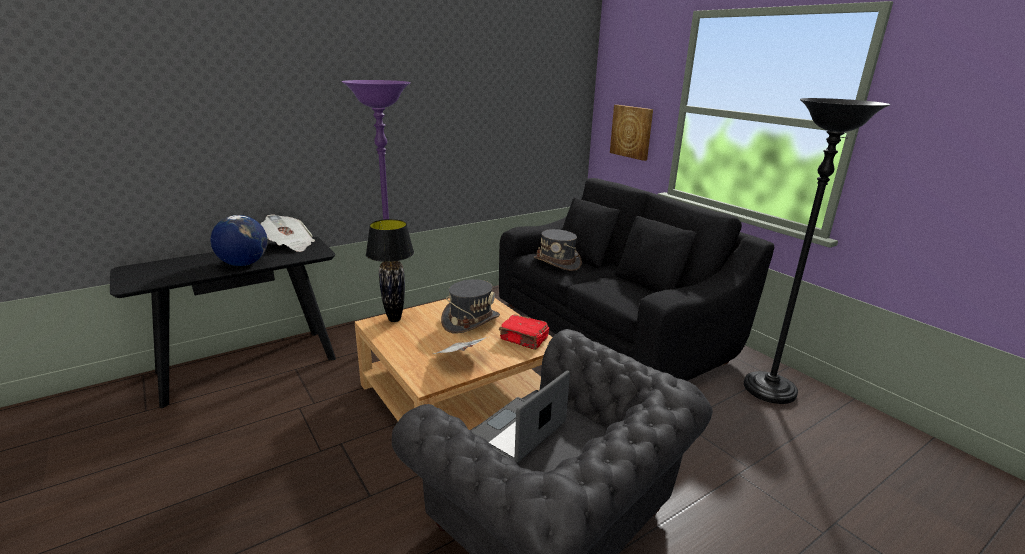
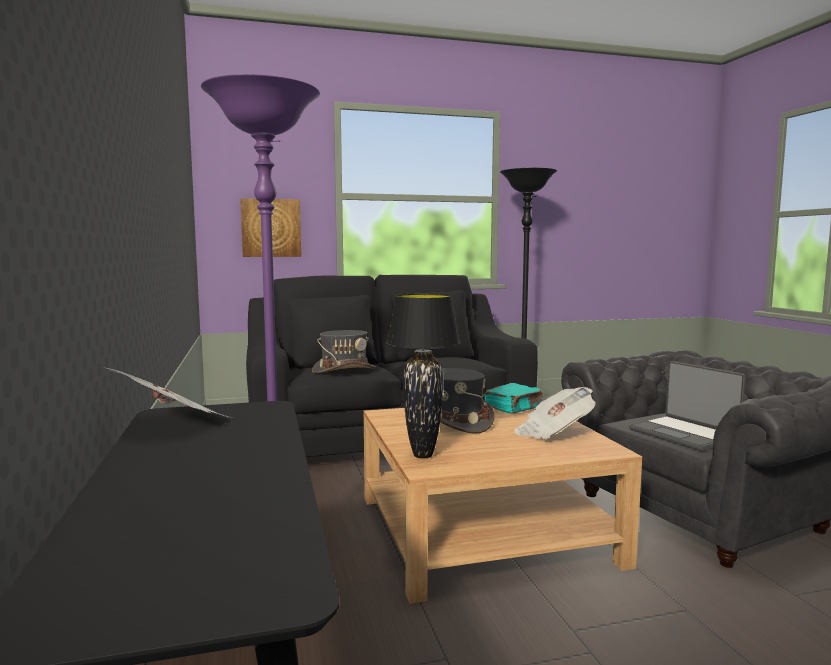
camera: 70 degrees left, 15 degrees down
globe [210,215,268,266] -> none
red book [499,314,549,350] -> turquoise book [484,383,543,413]

